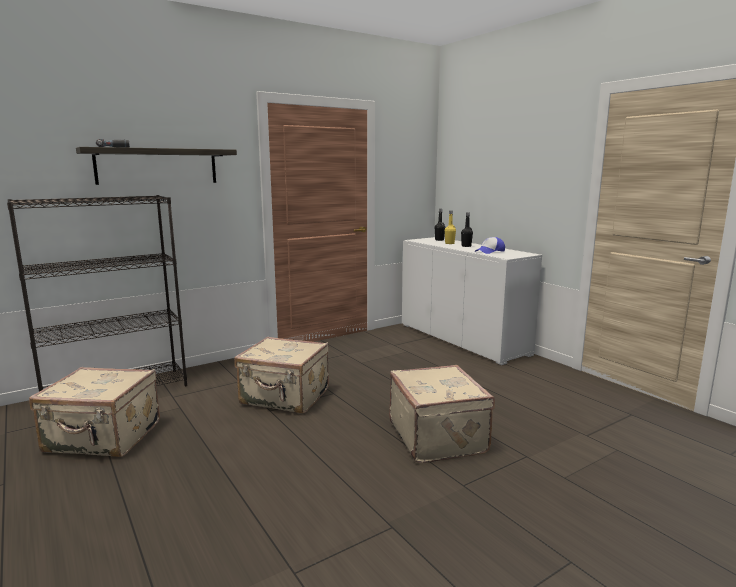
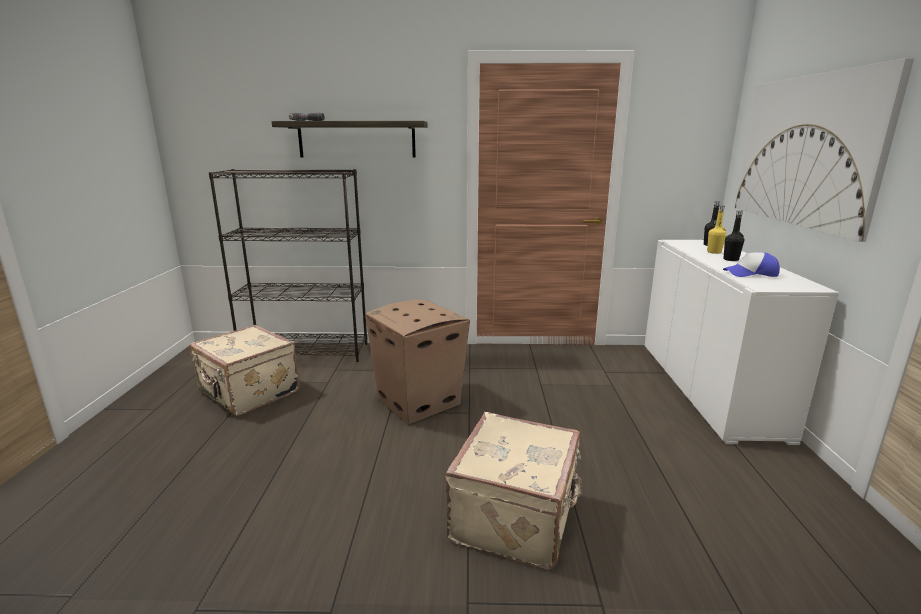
camera: 35 degrees right, 5 degrees up
beige suitcase [234,337,329,413] -> cardboard box [365,300,470,424]
none -> picture [735,58,914,242]

